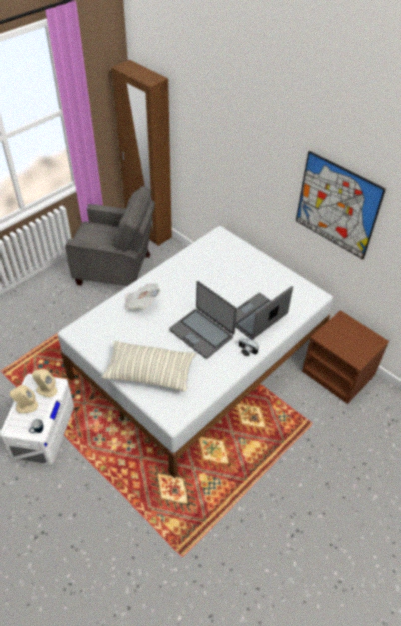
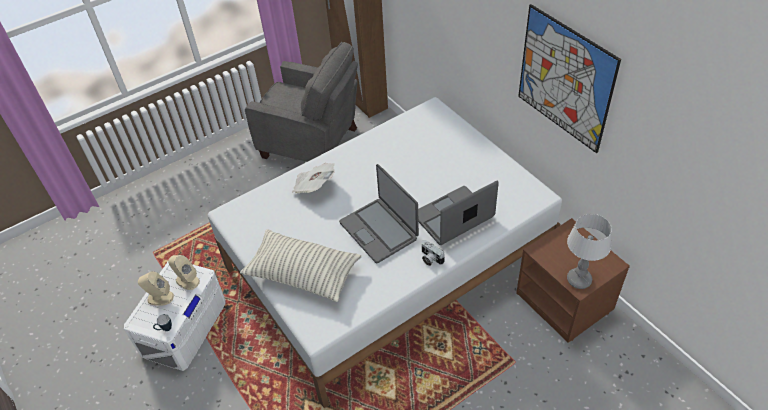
camera: 15 degrees right, 0 degrees up
none -> table lamp [567,214,612,289]

